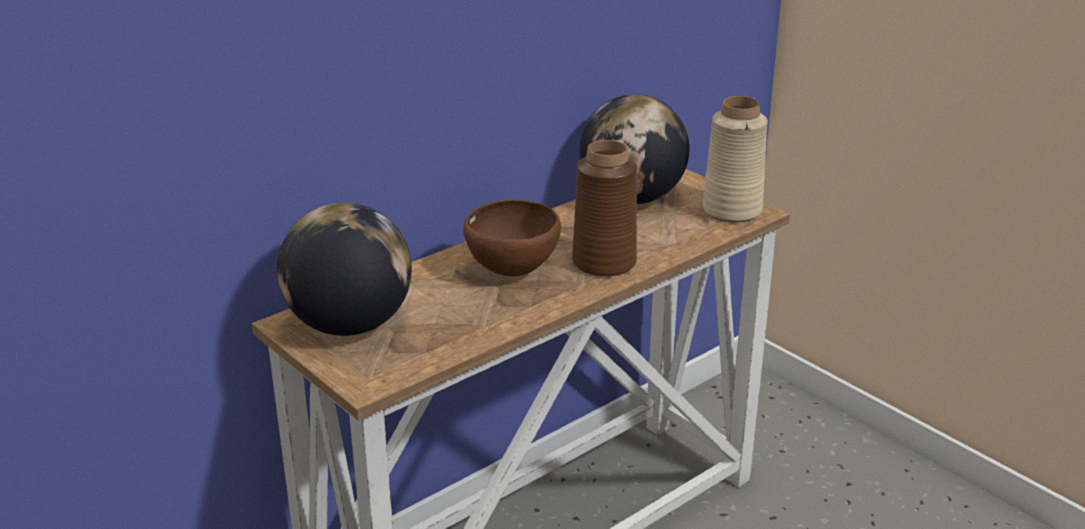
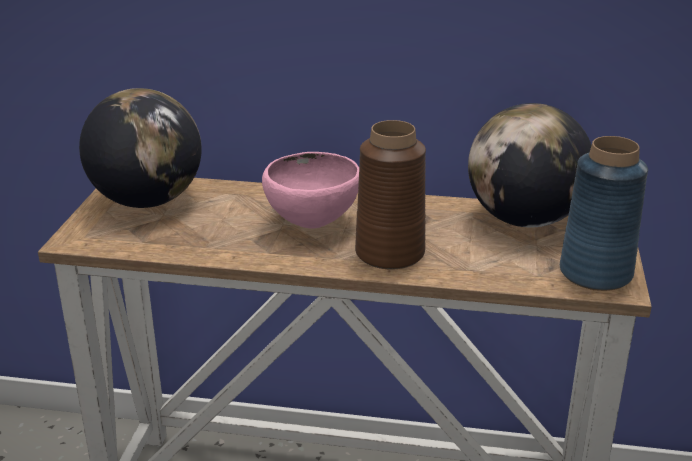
camera: 50 degrees right, 0 degrees up
brown bowl [463,199,561,277] -> pink bowl [262,152,359,229]
beige vase [703,96,768,222] -> blue vase [560,136,648,291]

